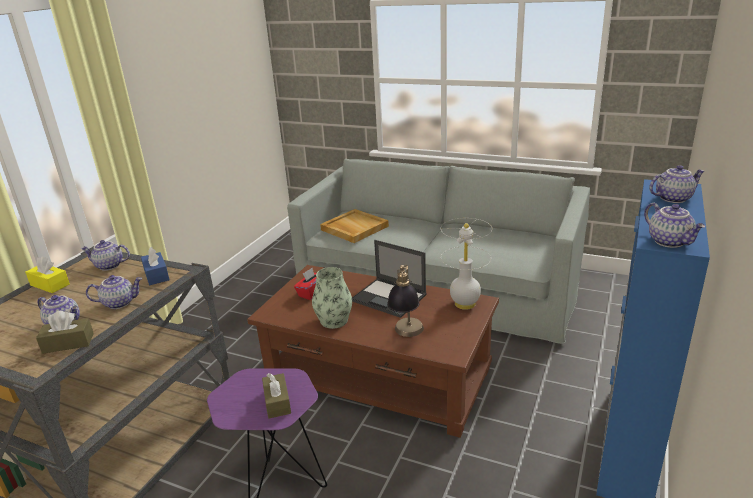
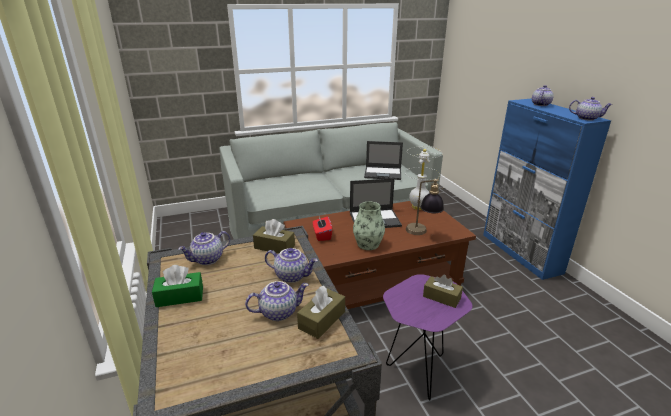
camera: 45 degrees left, 0 degrees up
yellow tissue box [25,256,70,293] -> green tissue box [152,265,203,307]
teapot [86,275,143,309] -> teapot turned 75 degrees clockwise [265,248,318,283]
blue tissue box [141,247,169,285] -> brown tissue box [253,219,295,254]
beige tray [320,209,389,243] -> none
none -> laptop [364,141,403,180]

